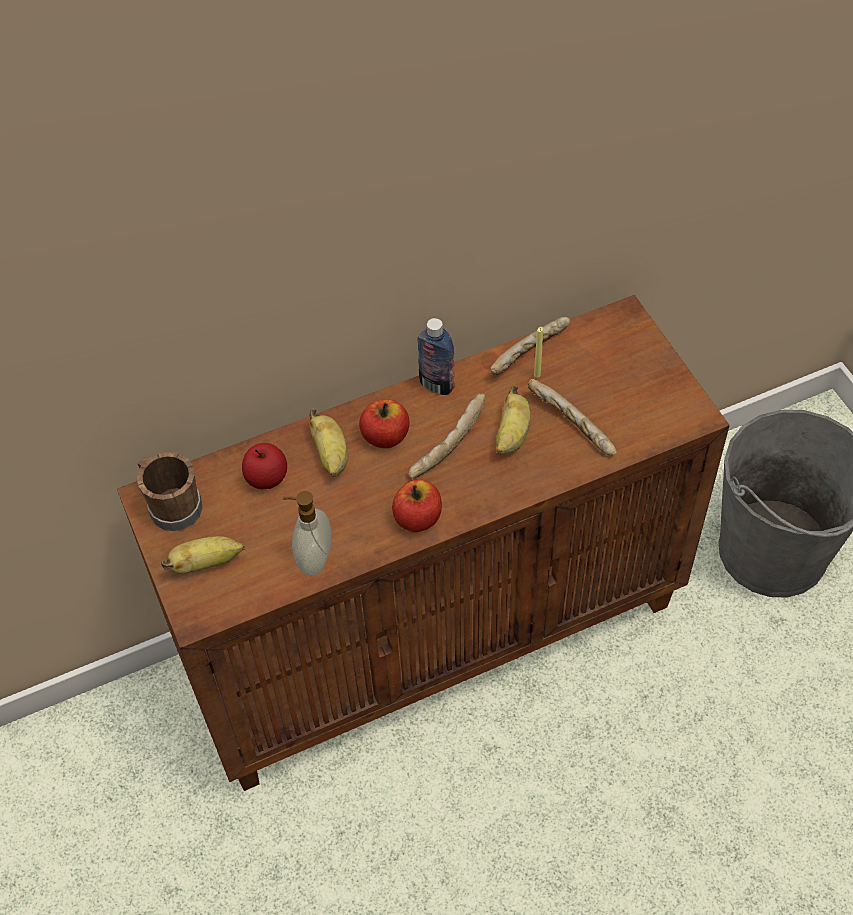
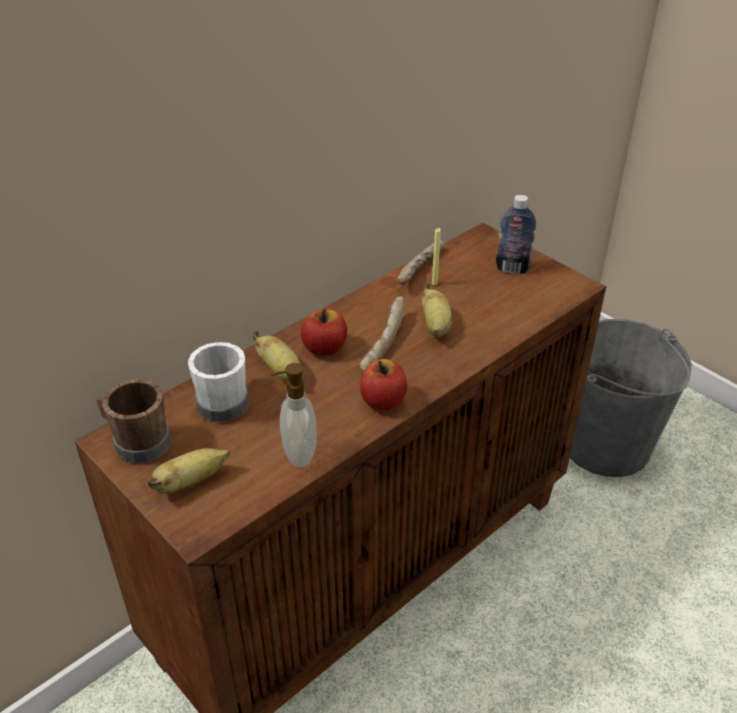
camera: 20 degrees left, 15 degrees down
apple [242,443,287,489] -> white mug [188,342,249,422]
bottle [417,318,455,395] -> bottle moved to [496,195,536,274]
bread [528,379,616,456] -> none

